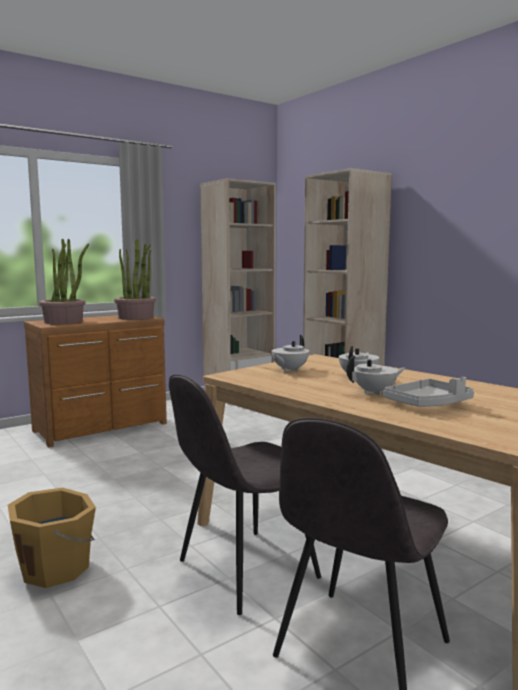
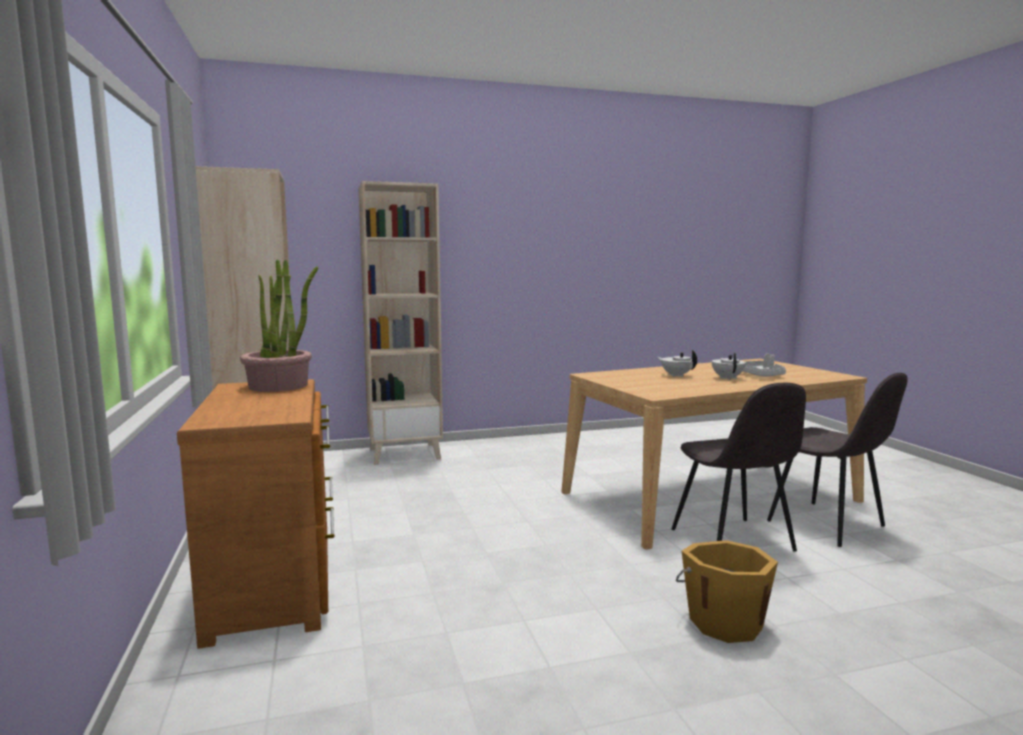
camera: 70 degrees left, 0 degrees up
potted plant [39,239,89,324] -> none
white teapot [272,335,309,372] -> none

